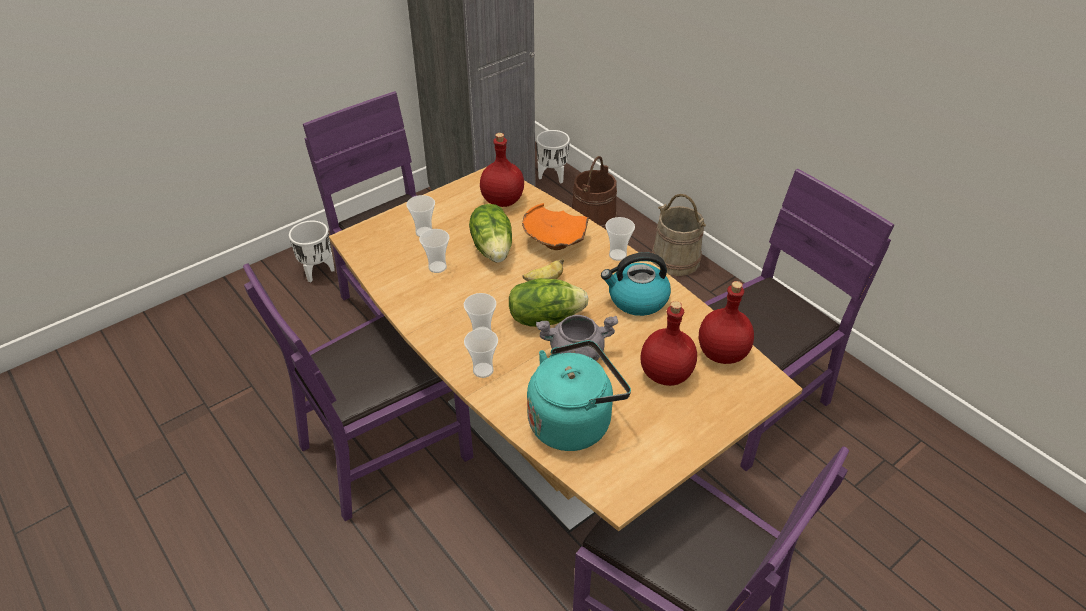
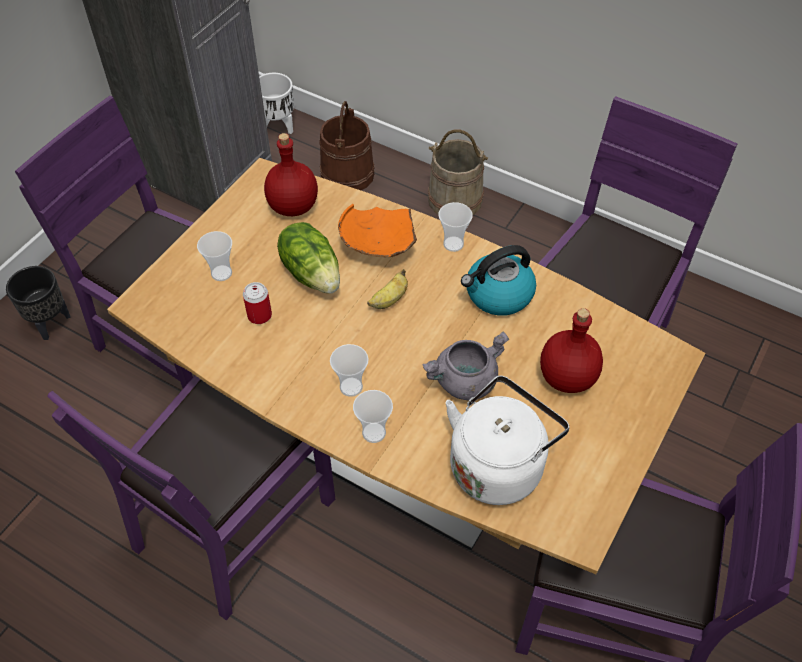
camera: 20 degrees left, 10 degrees up
white planter [289,221,334,282] -> black planter [6,266,71,340]
cup [419,229,449,273] -> can [243,282,272,324]
lettuce [509,278,589,327] -> none
turquoise kettle [527,340,631,451] -> white kettle [445,375,569,505]
red bottle [699,281,754,364] -> none

